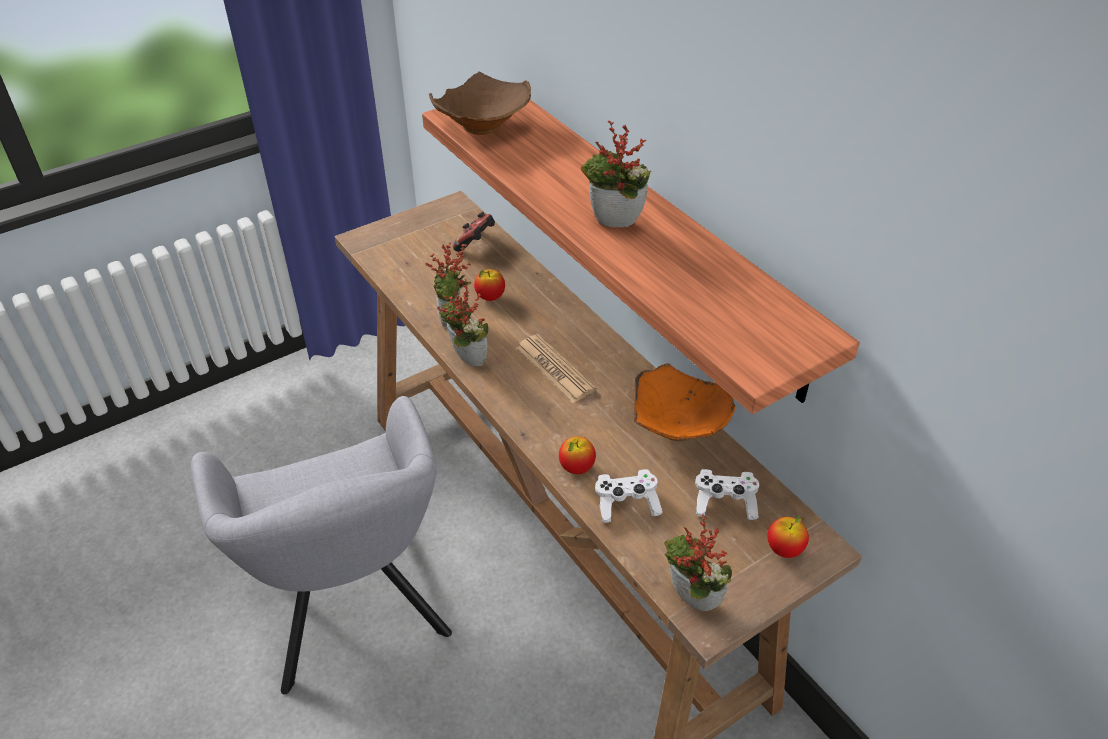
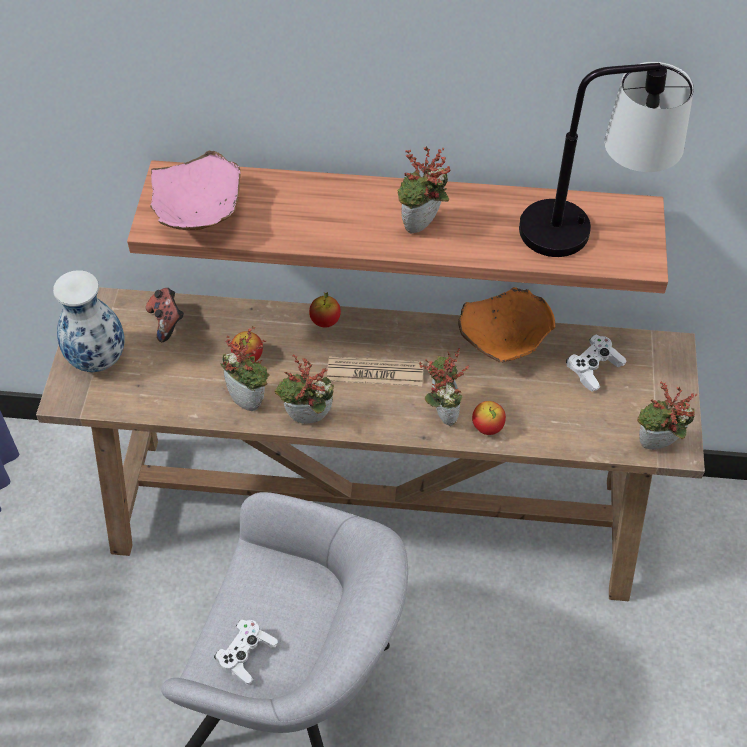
camera: 50 degrees left, 10 degrees up
brown bowl [429,72,531,135] -> pink bowl [150,151,241,230]
white game controller [595,469,663,523] -> white game controller moved to [214,620,278,685]
apple [767,516,809,558] -> apple moved to [309,292,341,327]
none -> vase [53,270,125,372]
none -> potted plant [419,348,469,426]
none -> table lamp [519,62,694,257]

